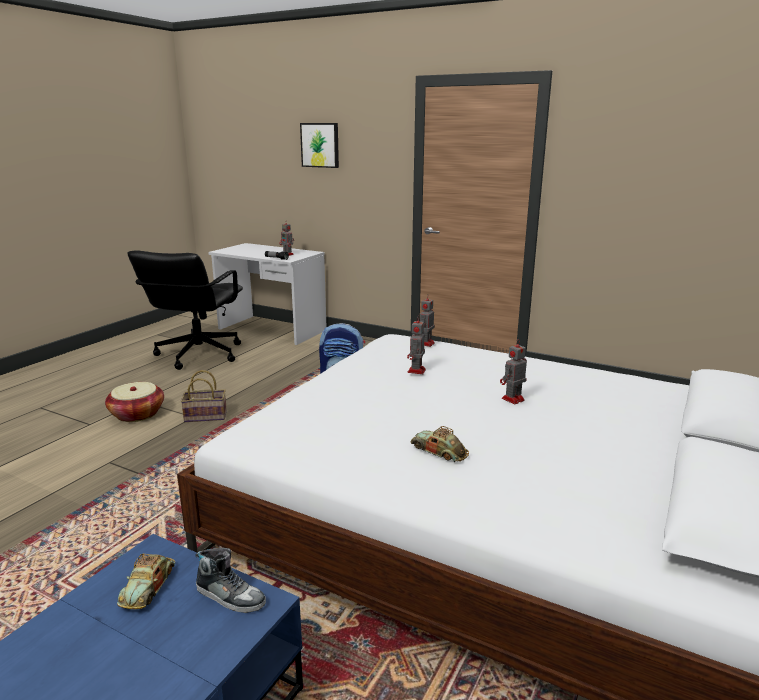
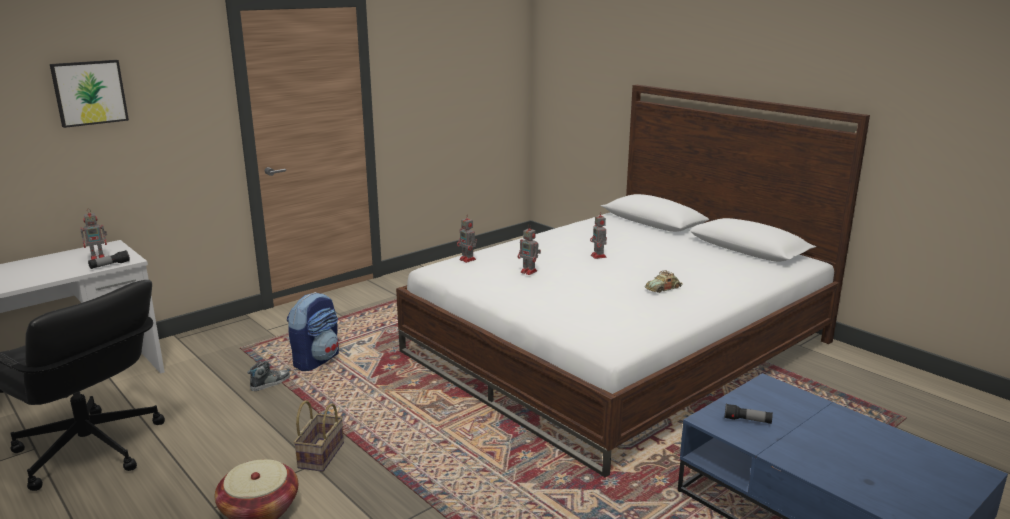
camera: 70 degrees left, 0 degrees up
toy car [117,554,175,609] -> flashlight [724,404,773,424]
shoe [196,548,266,613] -> shoe moved to [248,361,290,391]

